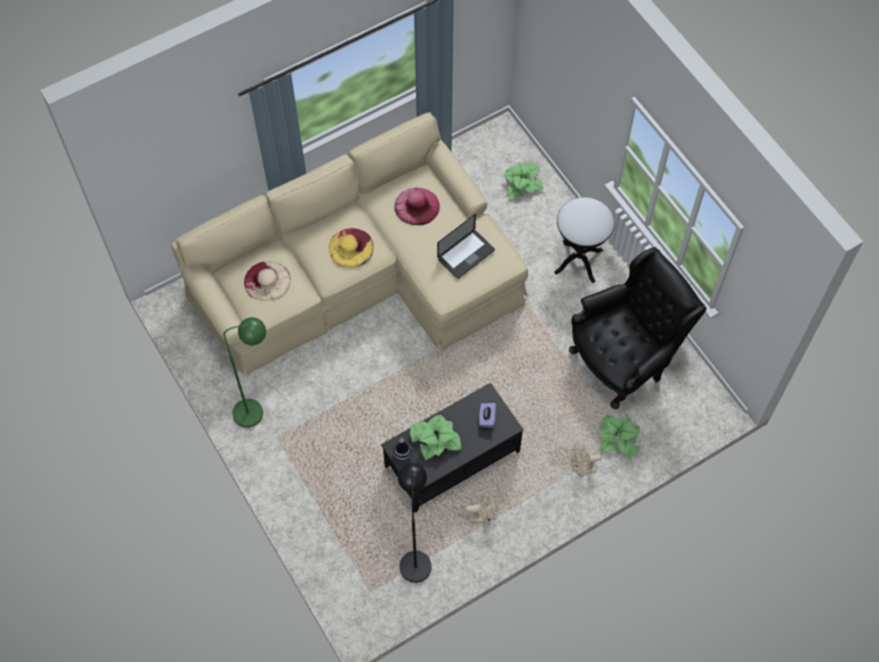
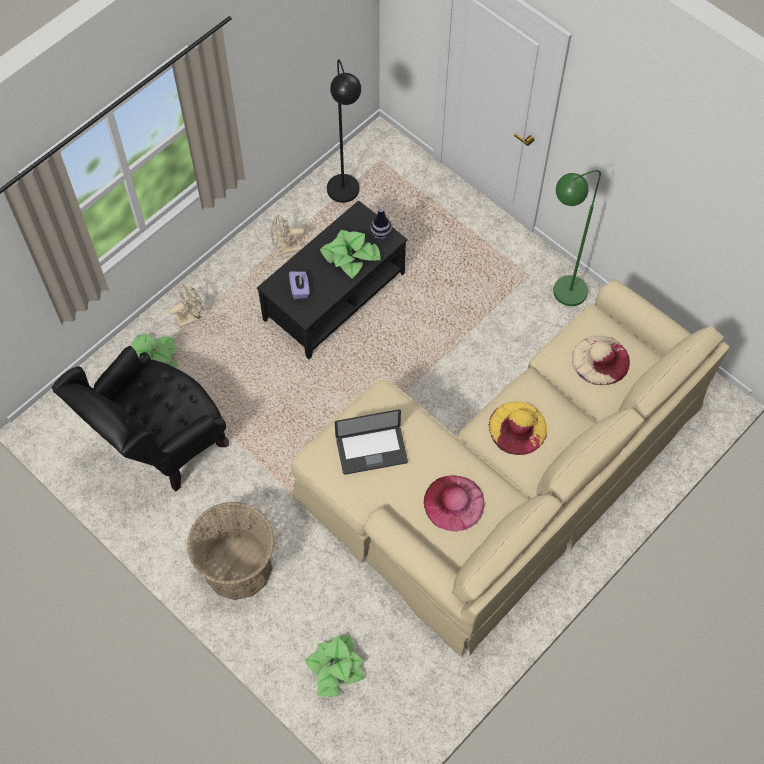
camera: 165 degrees right, 0 degrees up
laptop [437,214,495,279] -> laptop turned 135 degrees counterclockwise [335,409,408,475]
black side table [554,197,615,283] -> basket [187,502,274,600]

